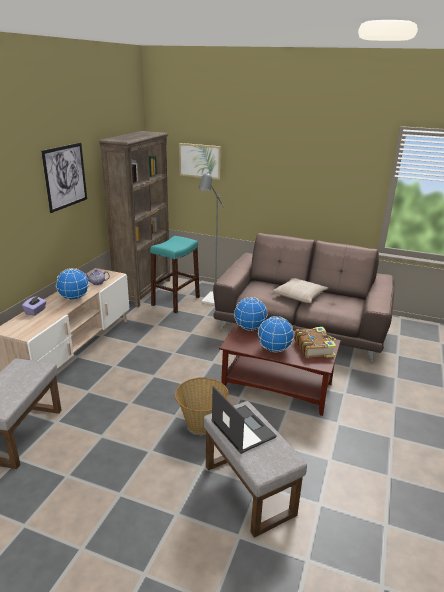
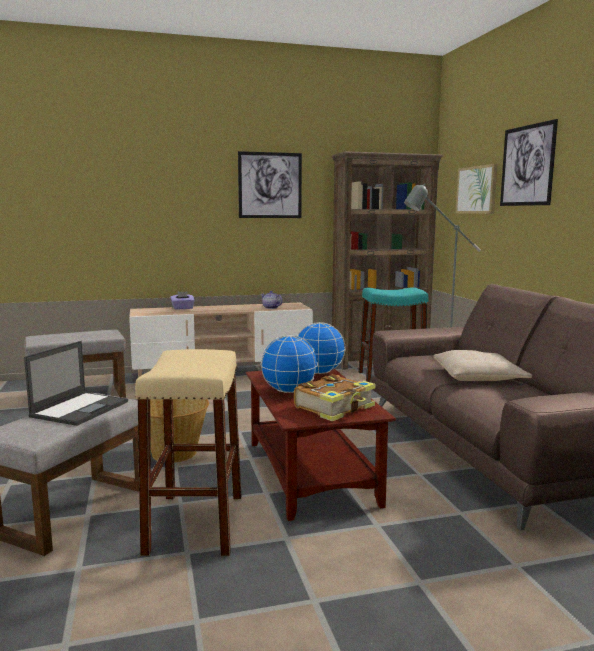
camera: 55 degrees right, 15 degrees down
globe [56,268,89,300] -> none
none -> beige stool [135,349,241,556]
none -> picture [500,119,558,206]

